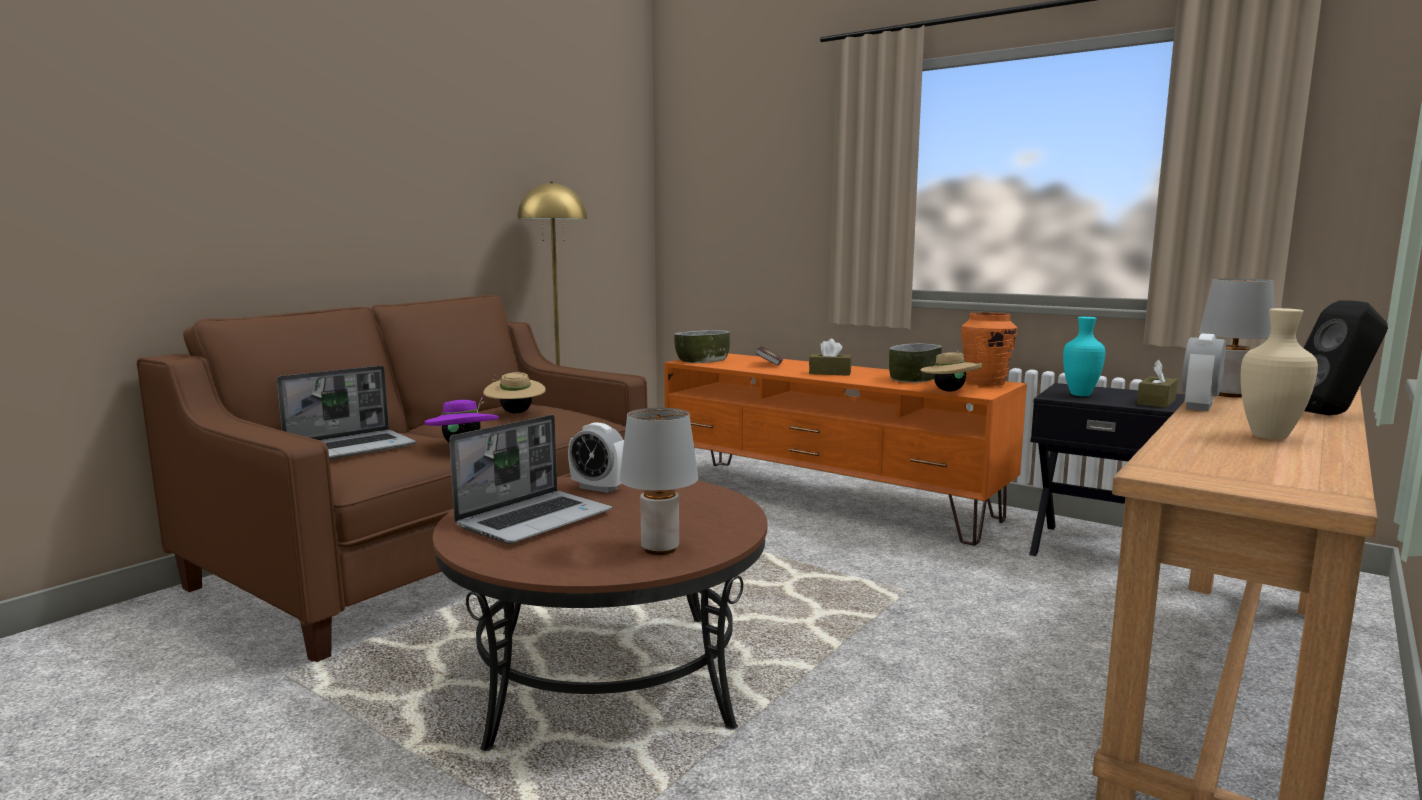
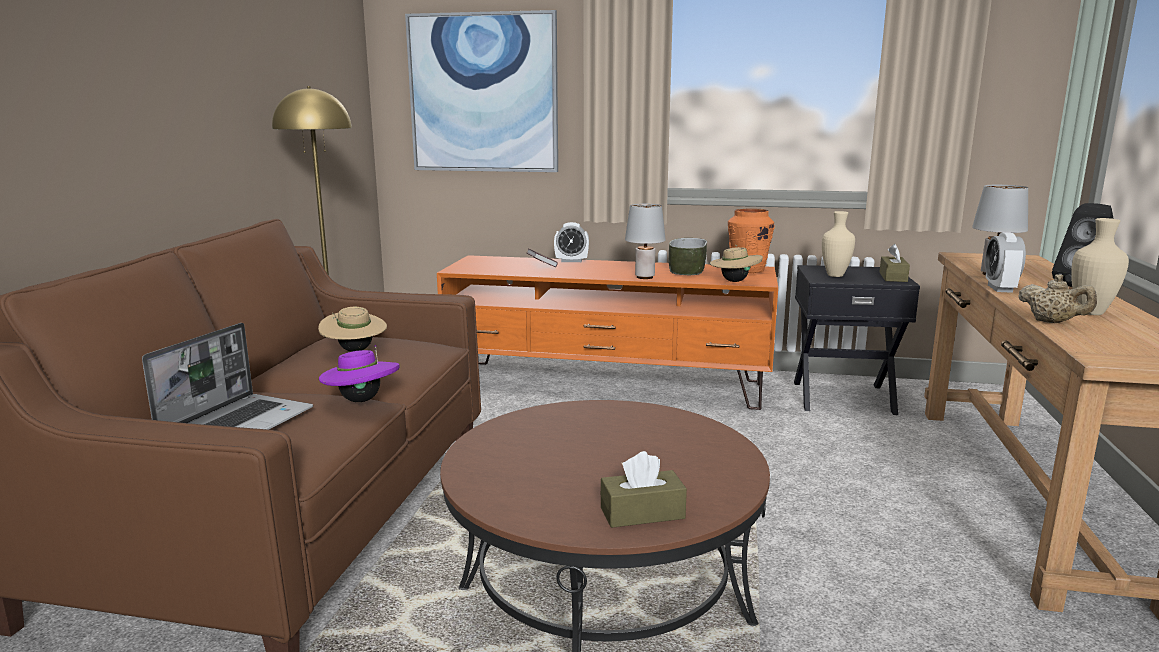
camera: 25 degrees left, 5 degrees up
laptop [449,415,612,544] -> none
alarm clock [568,422,624,493] -> alarm clock moved to [554,222,589,262]
grey table lamp [620,408,698,555] -> grey table lamp moved to [625,204,666,279]
bowl [674,330,730,363] -> none
brown tissue box [809,339,852,376] -> brown tissue box moved to [601,451,687,528]
turquoise vase [1063,317,1105,396] -> beige vase [822,211,855,277]
none -> picture [405,10,558,172]
none -> beige teapot [1018,274,1097,323]

